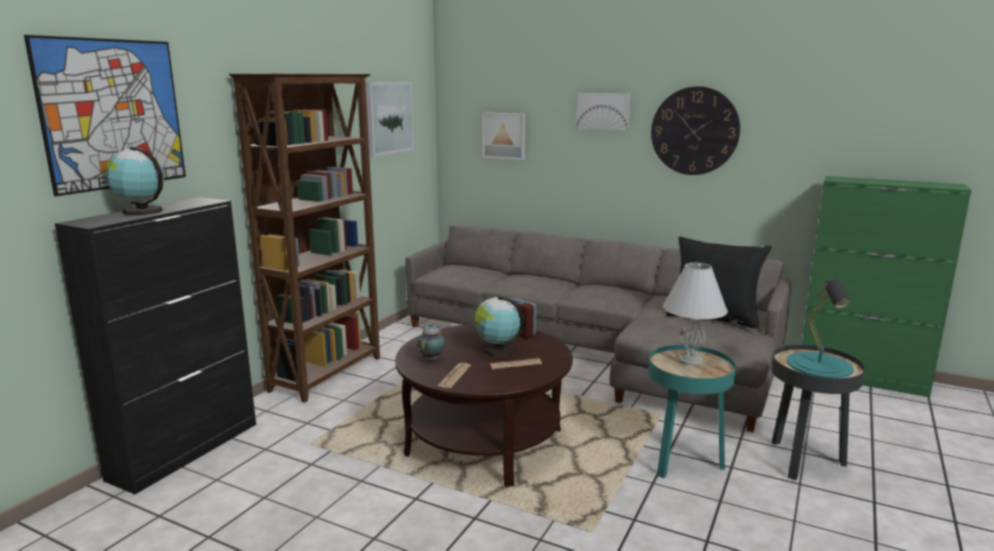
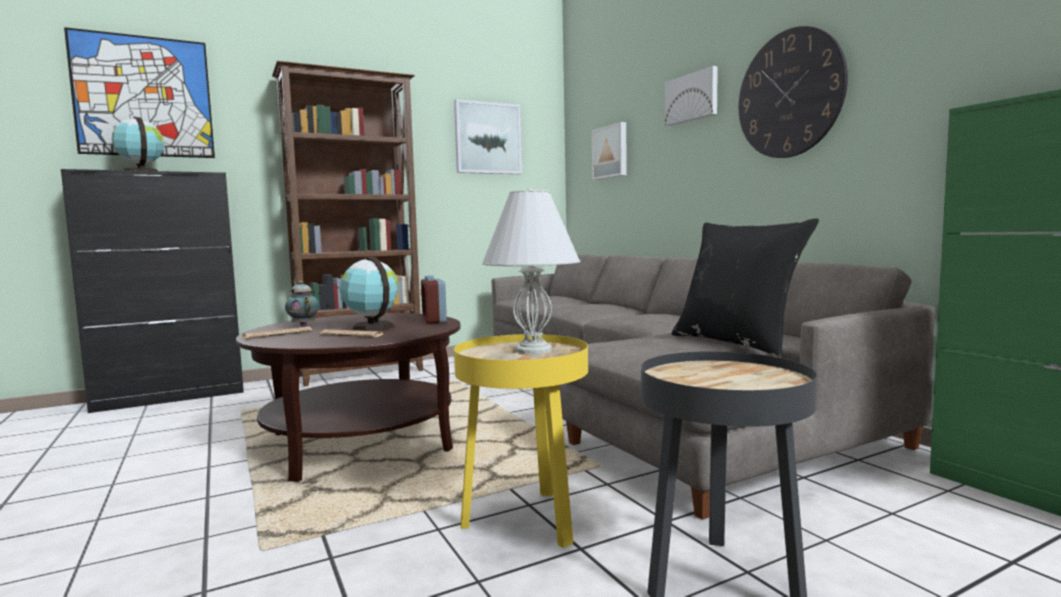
camera: 35 degrees right, 10 degrees down
teapot [417,323,446,362] -> teapot turned 90 degrees counterclockwise [285,281,319,326]
turquoise side table [649,345,736,478] -> yellow side table [454,334,588,548]
turquoise table lamp [787,278,854,378] -> none

